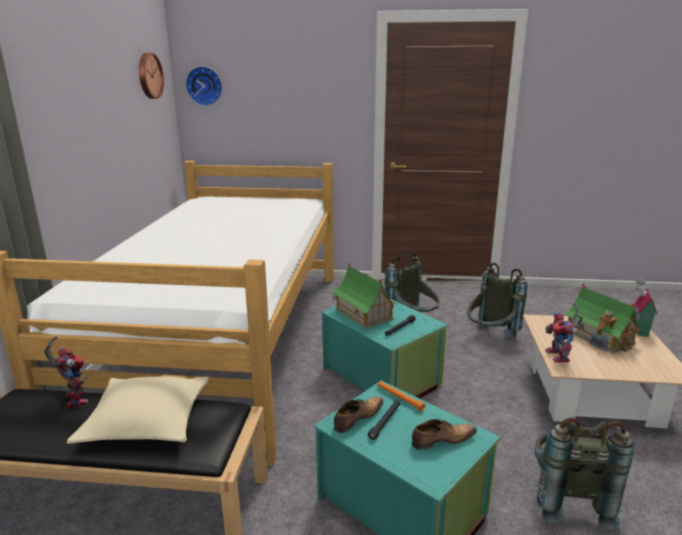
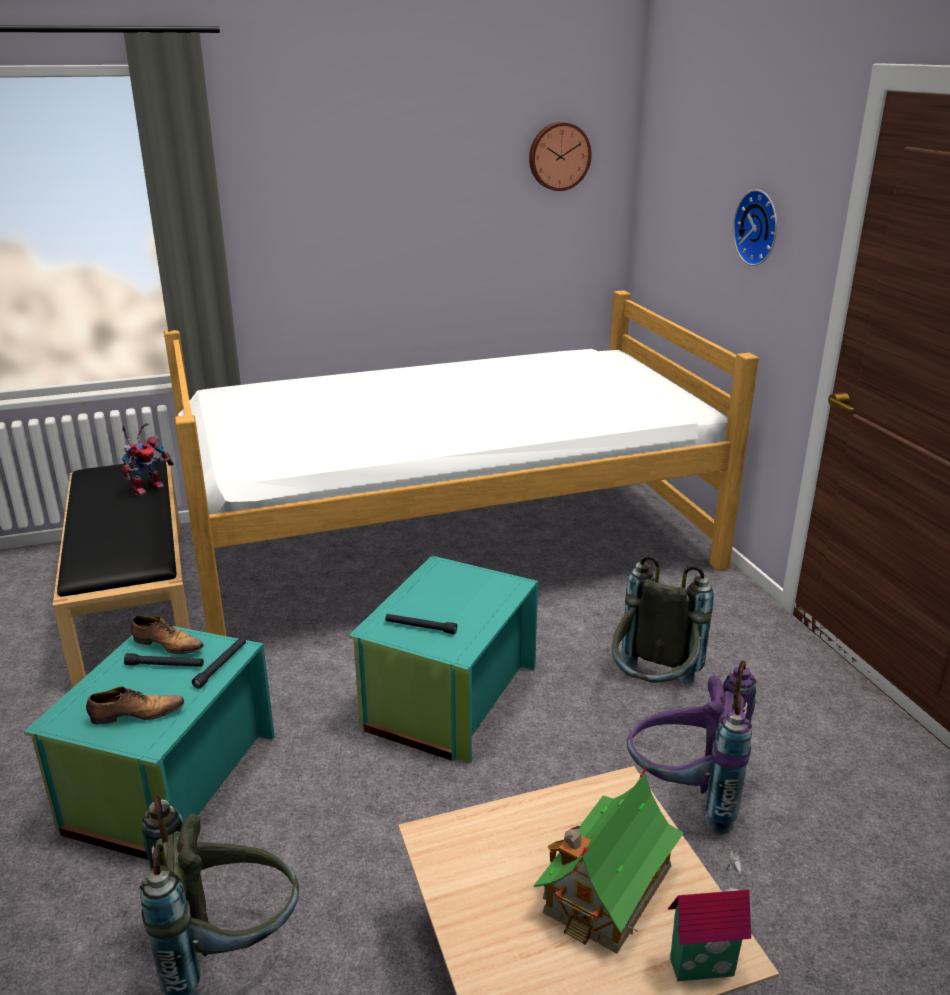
camera: 65 degrees right, 5 degrees up
beige pillow [67,376,209,444] -> none
wall clock [185,66,222,106] -> wall clock moved to [733,190,777,266]
toy house [331,263,399,329] -> none
orange flashlight [378,381,425,412] -> black flashlight [192,637,246,689]
shoe [412,419,477,450] -> shoe turned 60 degrees counterclockwise [86,687,184,725]
grey backpack [467,263,527,338] -> purple backpack [627,661,756,835]
toy robot [545,303,583,363] -> none

